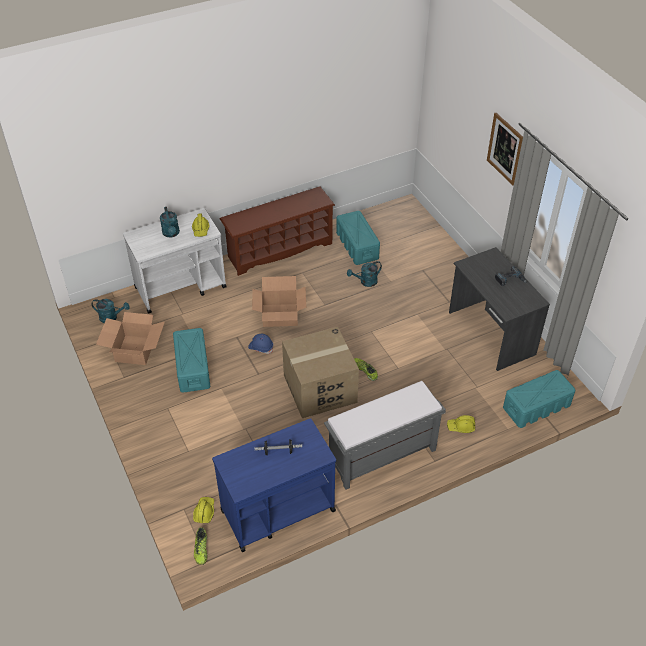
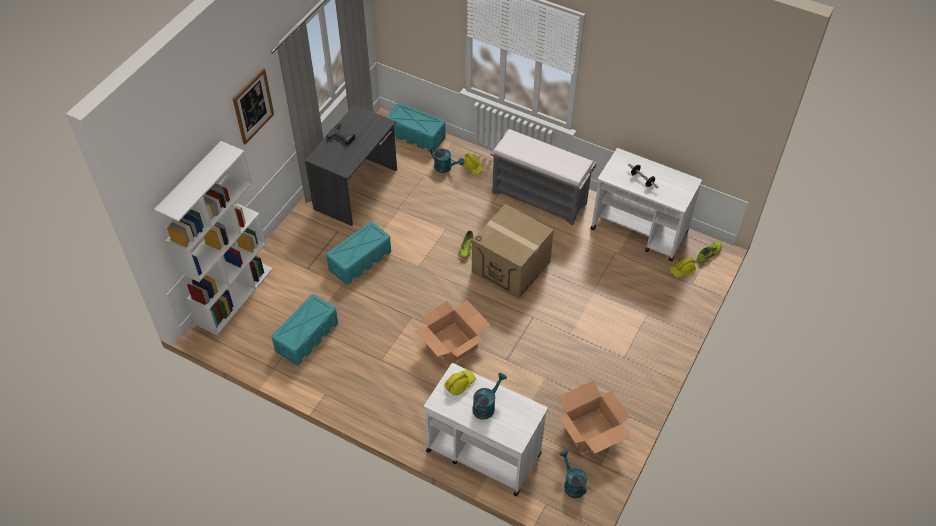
camera: 125 degrees left, 5 degrees up
turquoise storage box [173,328,210,393] -> turquoise storage box moved to [326,222,391,285]
blue cart [212,418,336,552] -> white cart [591,148,702,262]
brown shoe rack [220,186,335,276] -> none
blue hard hat [248,334,273,354] -> none
turquoise watering can [347,261,382,287] -> turquoise watering can moved to [431,147,464,173]
none -> white bookcase [154,141,273,335]

